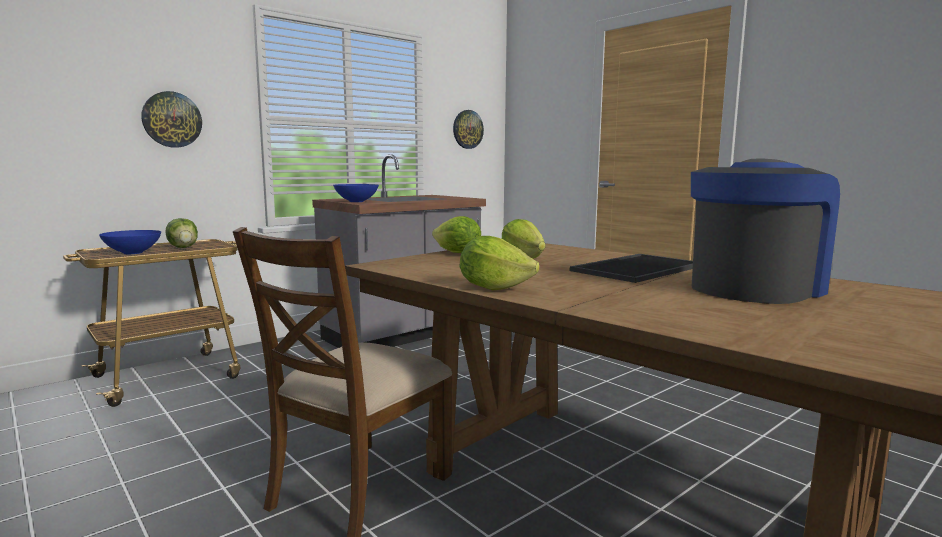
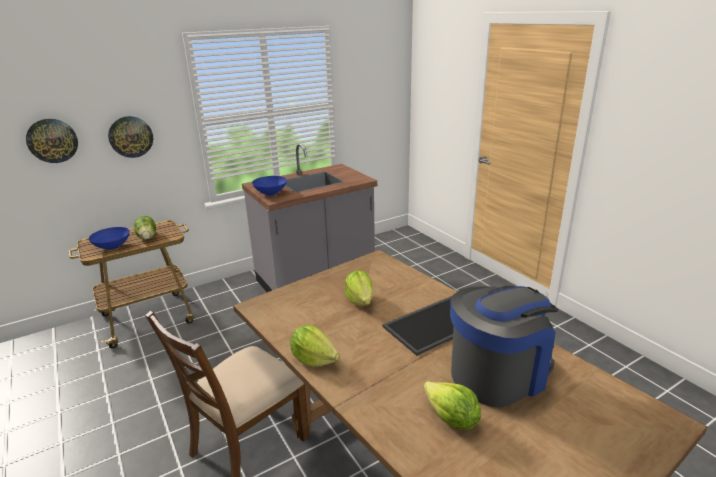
camera: 10 degrees right, 15 degrees up
lettuce [432,216,481,253] -> lettuce moved to [424,381,481,430]
wall clock [453,110,484,149] -> wall clock moved to [26,118,78,163]

